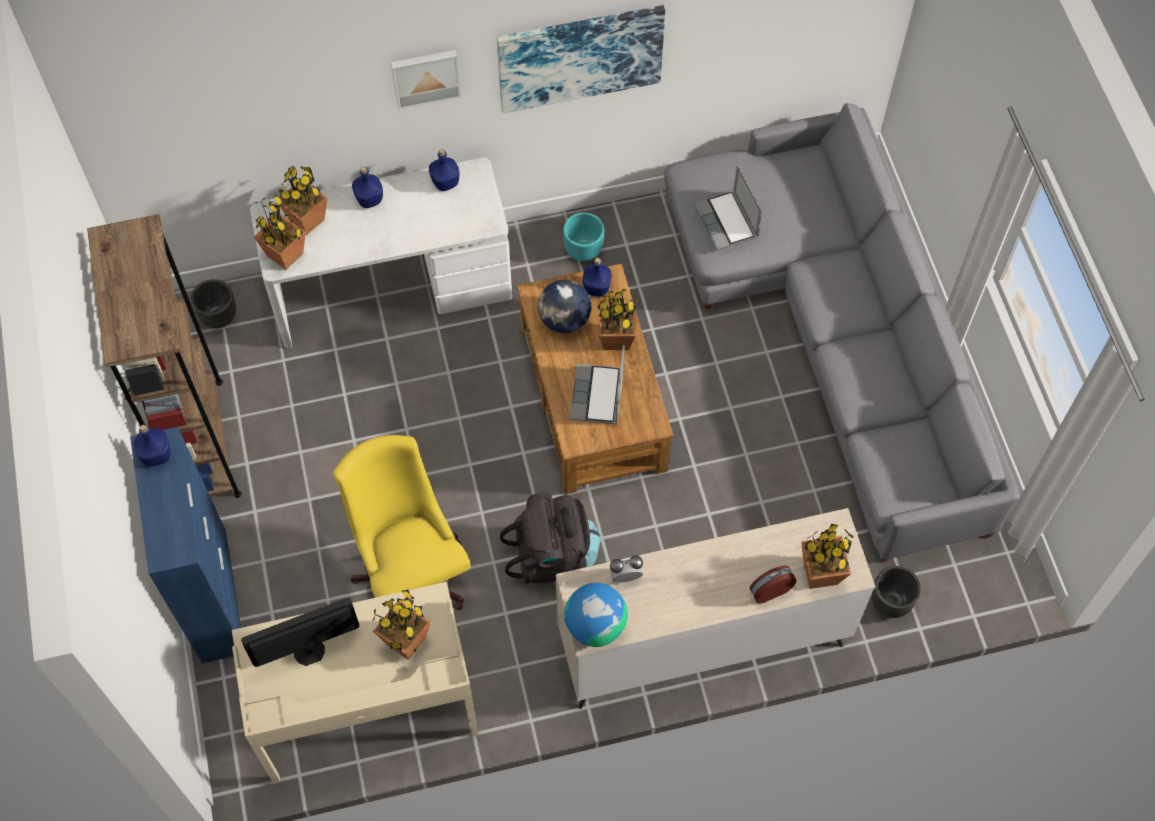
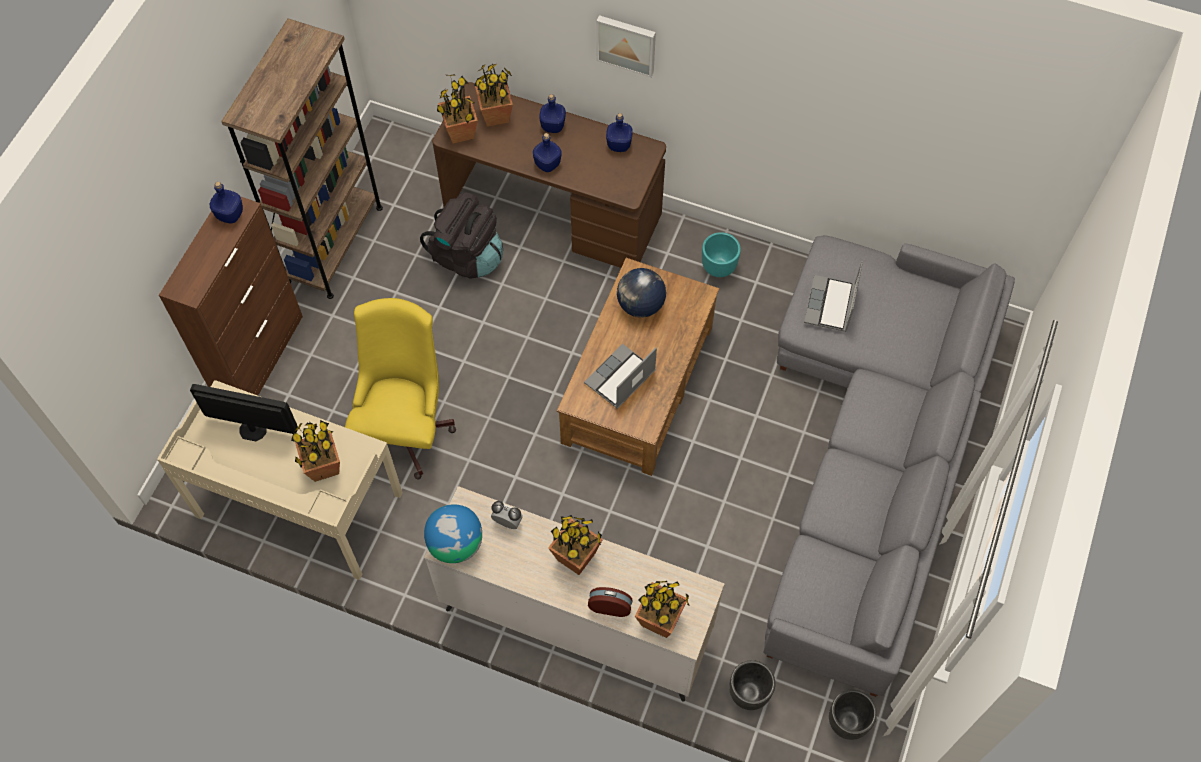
camera: 35 degrees right, 0 degrees up
blue cabinet [130,427,241,663] -> brown cabinet [159,196,303,396]
black planter [191,279,236,329] -> black planter moved to [829,689,877,740]
white desk [250,157,512,348] -> brown desk [432,82,666,268]
picture [497,5,665,113] -> none
black backpack [500,493,601,584] -> black backpack moved to [420,192,503,278]
blue bottle [583,258,612,297] -> blue bottle moved to [533,133,562,172]
potted plant [597,289,641,350] -> potted plant moved to [548,515,603,575]

